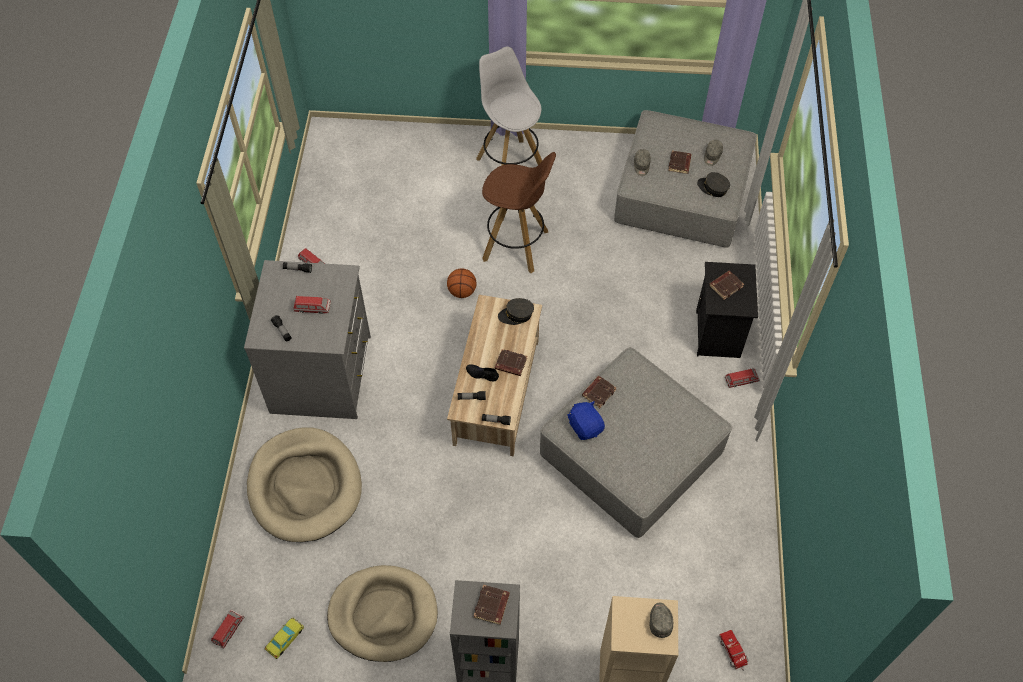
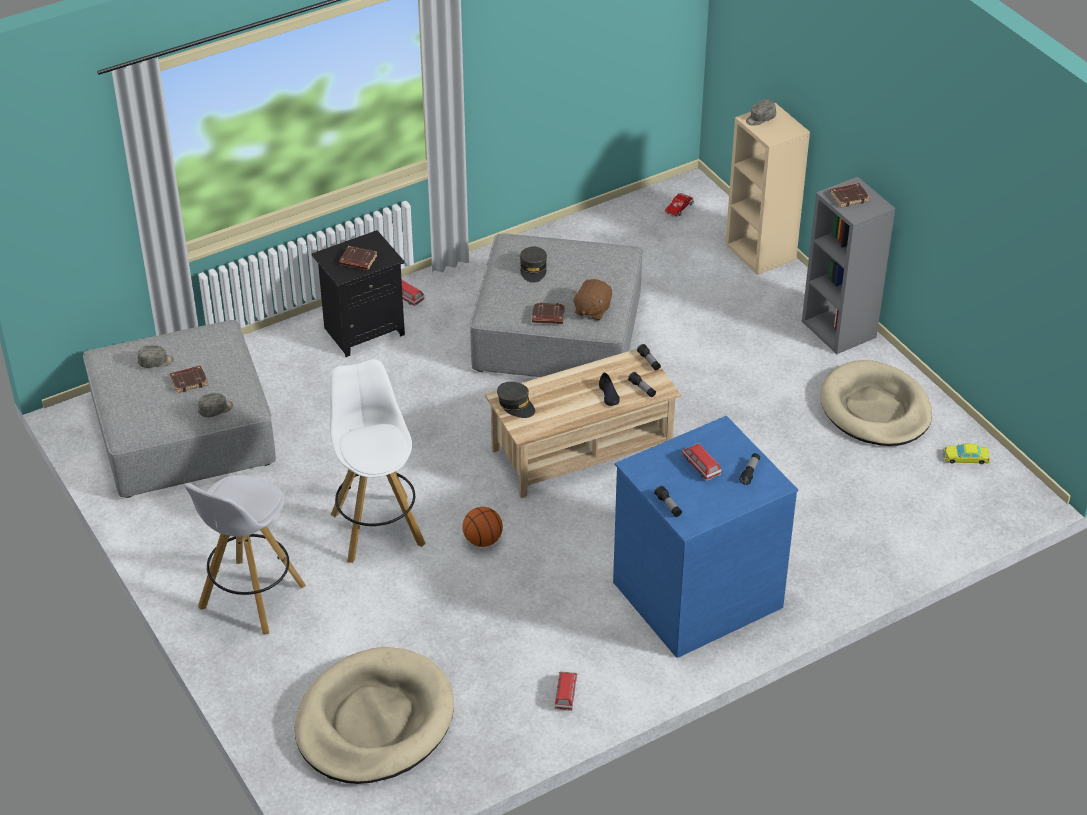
camera: 125 degrees left, 15 degrees down
toy car [211,610,244,649] -> none
grey dresser [244,260,371,419] -> blue dresser [613,416,798,658]
beige dog bed [247,427,362,542] -> beige dog bed moved to [295,647,454,784]
brown stool [482,152,556,273] -> white stool [330,359,426,563]
brown book [495,349,527,376] -> none
blue plush toy [567,401,605,440] -> brown plush toy [572,279,612,320]
grey cap [697,172,730,197] -> grey cap moved to [520,247,547,283]

